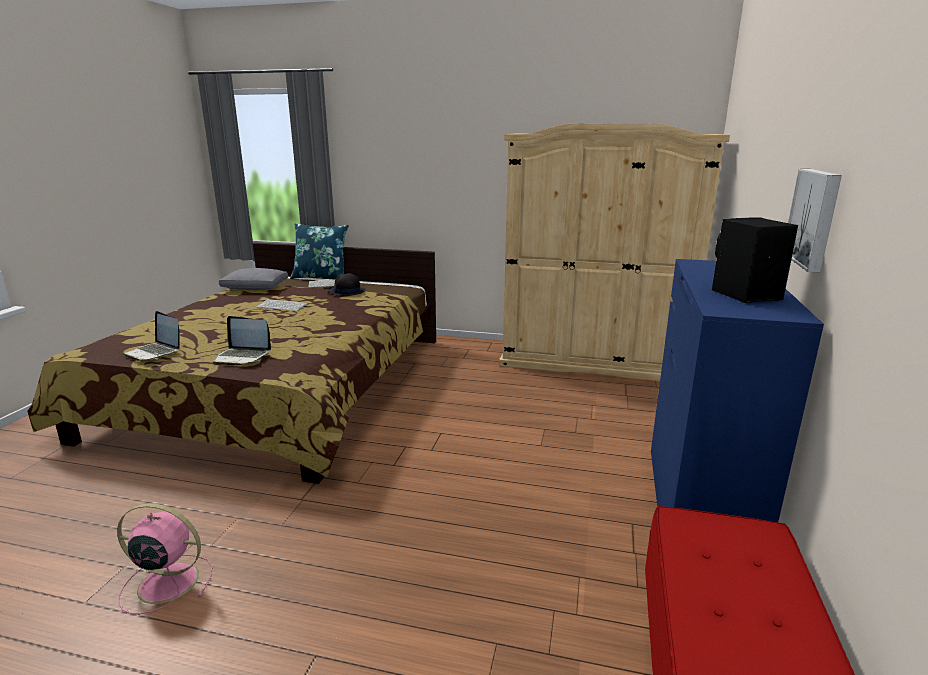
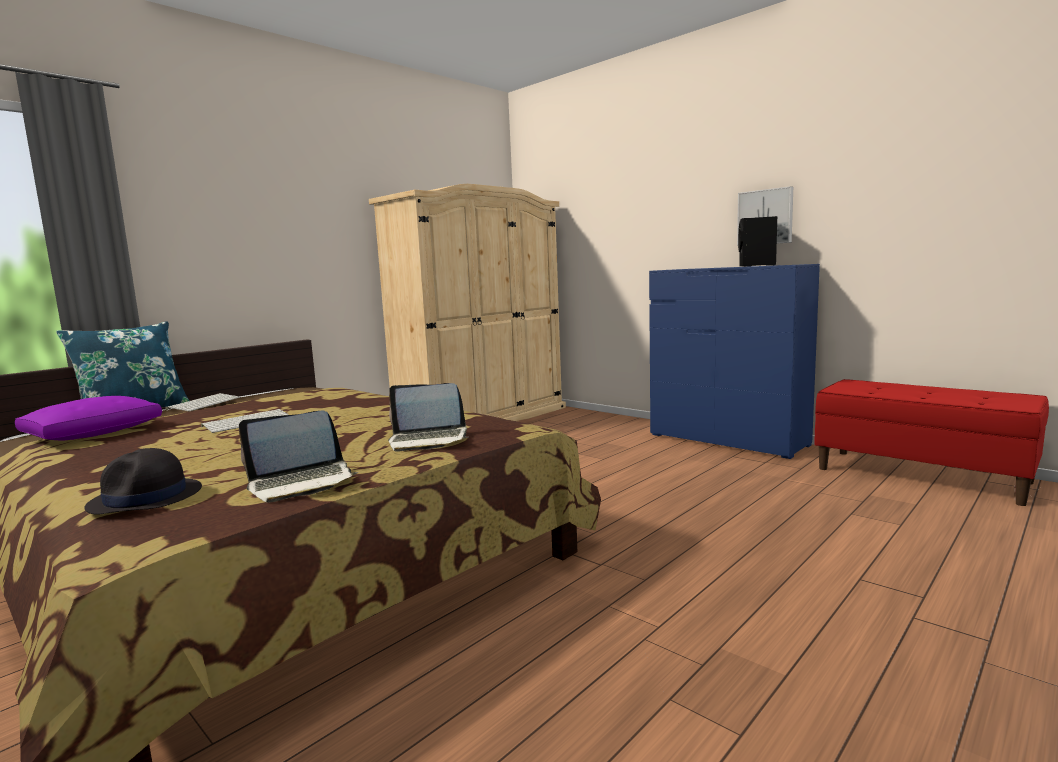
camera: 60 degrees left, 10 degrees down
pink fan [117,503,212,614] -> none
laptop [213,316,271,366] -> laptop turned 45 degrees clockwise [388,383,468,452]
grey pillow [219,268,288,290] -> purple pillow [15,396,162,440]
black hat [328,273,366,296] -> black hat moved to [84,448,202,515]

